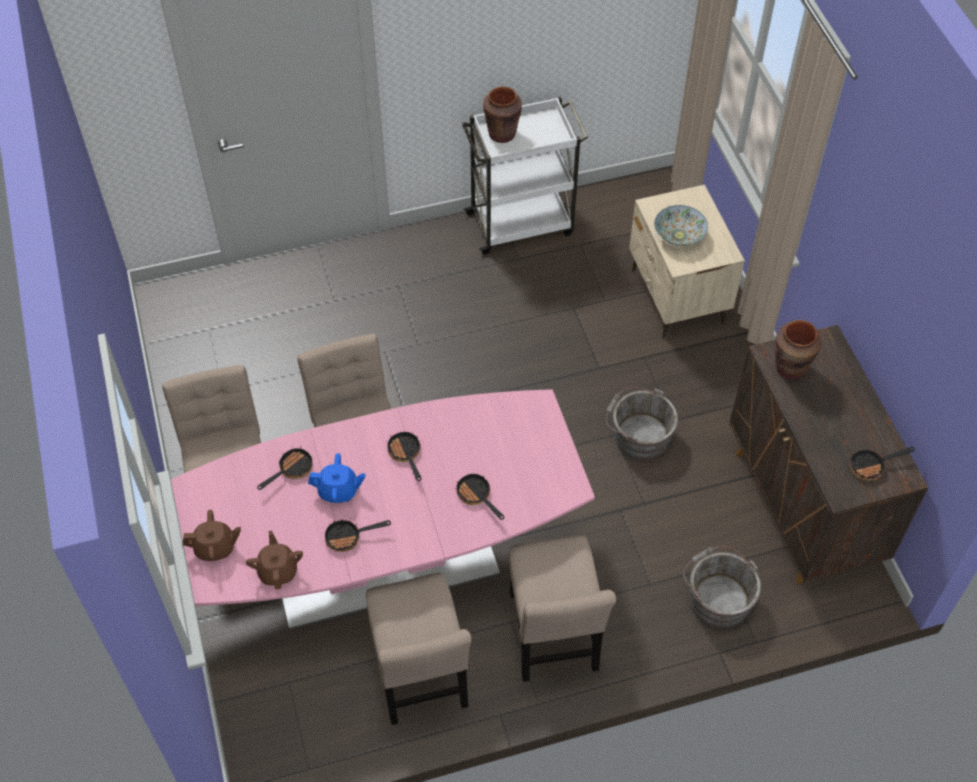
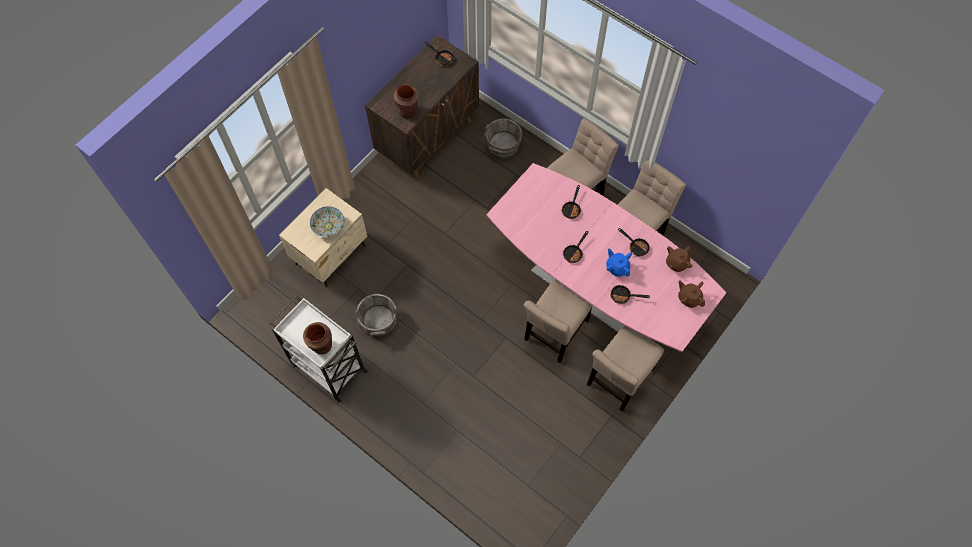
camera: 125 degrees left, 10 degrees up
grey bucket [606,386,678,460] -> grey bucket moved to [355,294,397,337]

